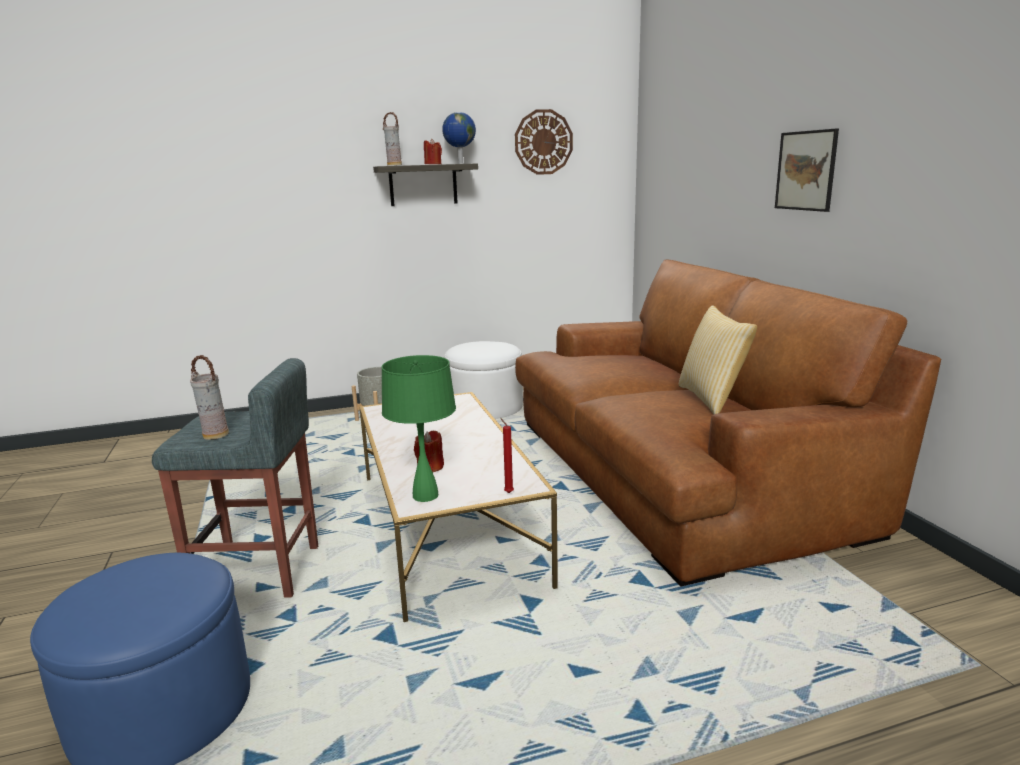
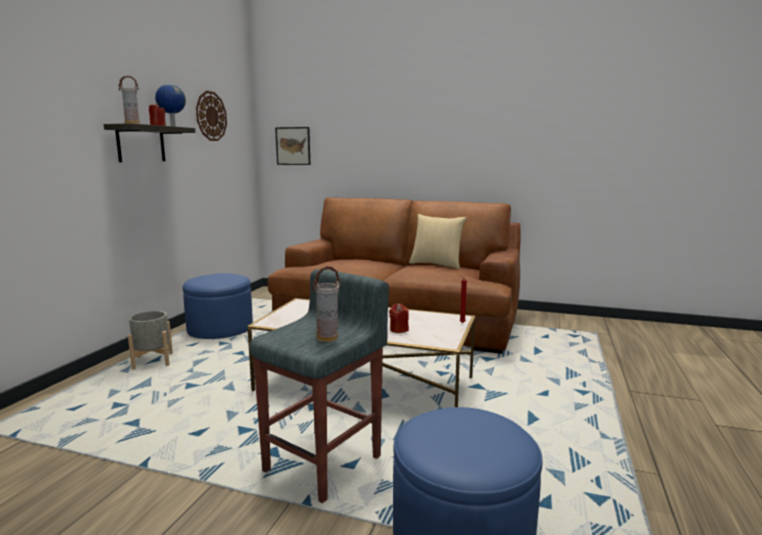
camera: 55 degrees left, 5 degrees down
green table lamp [381,355,456,502] -> none
white ottoman [444,341,523,419] -> blue ottoman [182,273,253,339]
picture [775,128,839,212] -> picture moved to [275,127,310,165]

